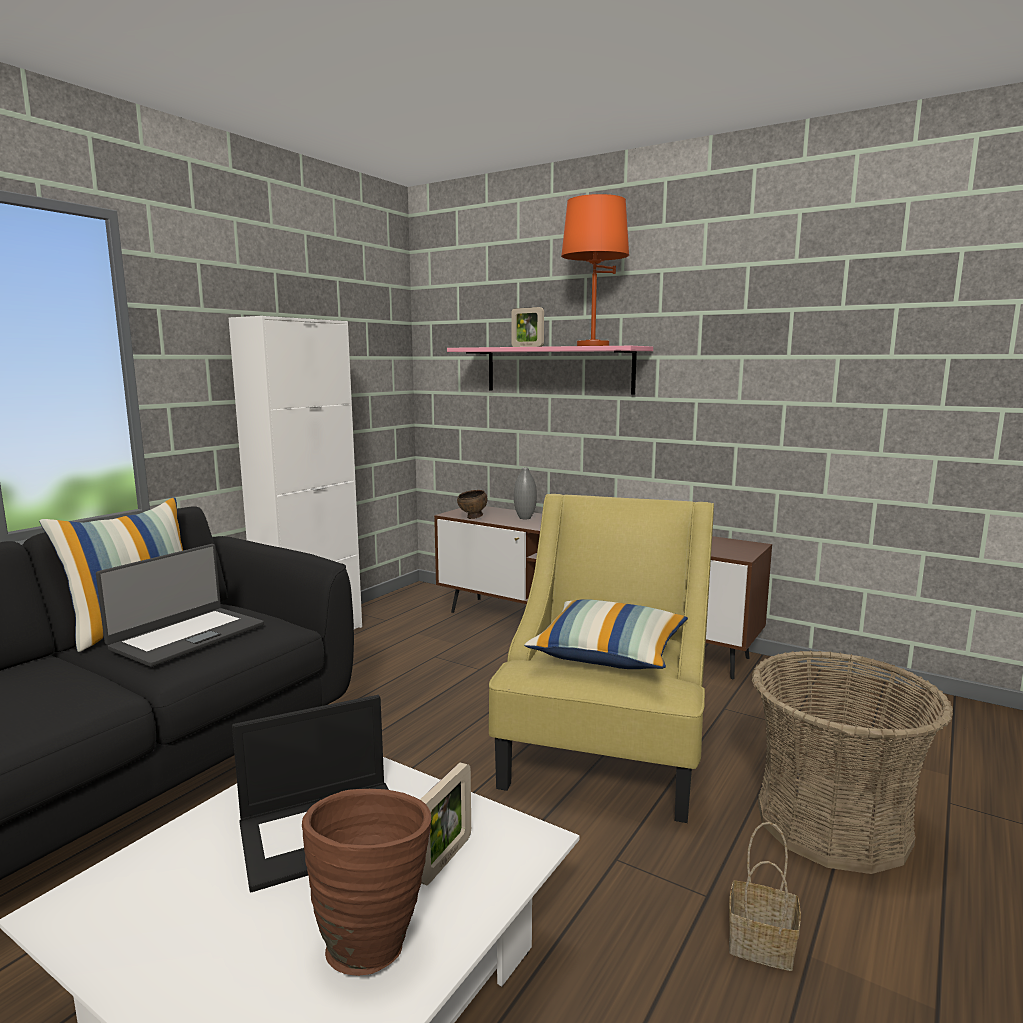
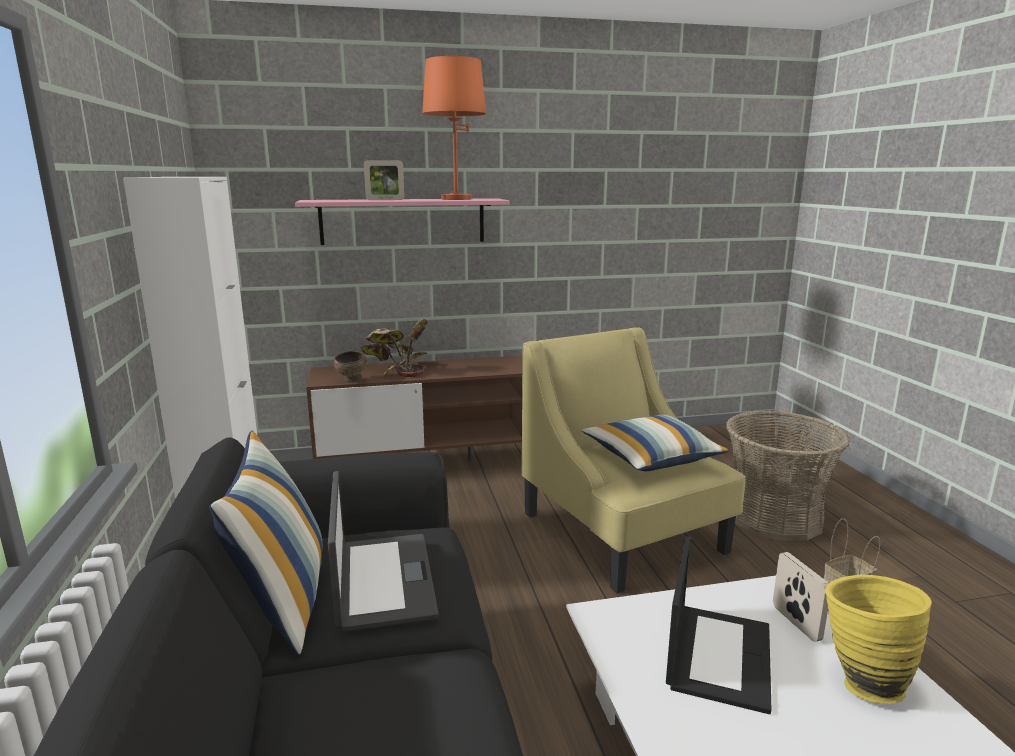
camera: 45 degrees left, 5 degrees up
brown vase [302,789,431,976] -> yellow vase [825,575,932,704]
grey vase [514,467,537,519] -> potted plant [360,319,428,377]

